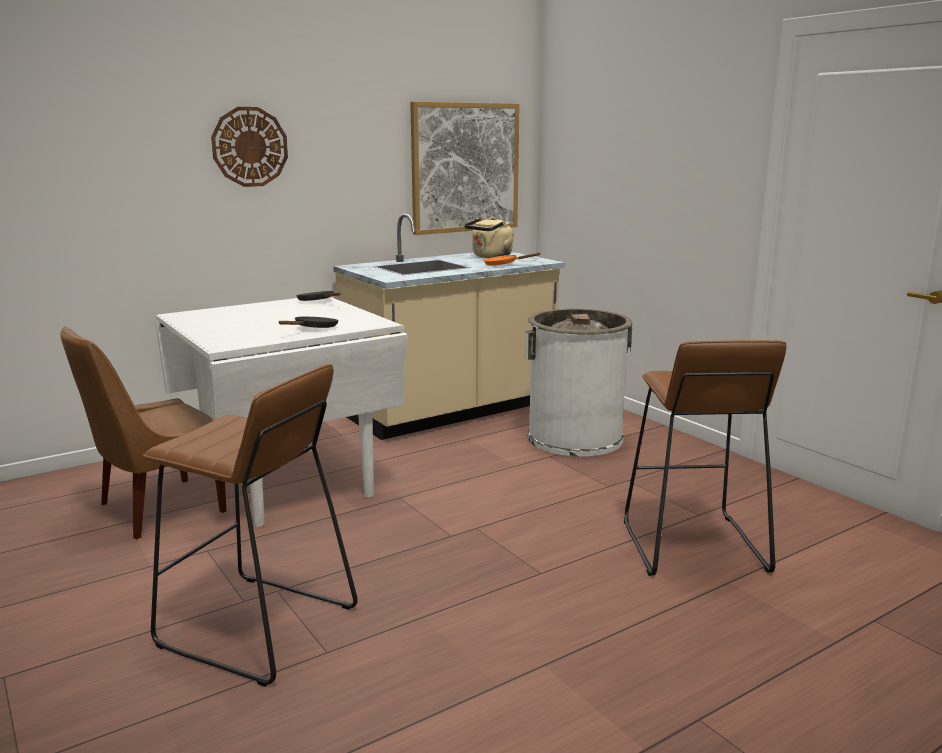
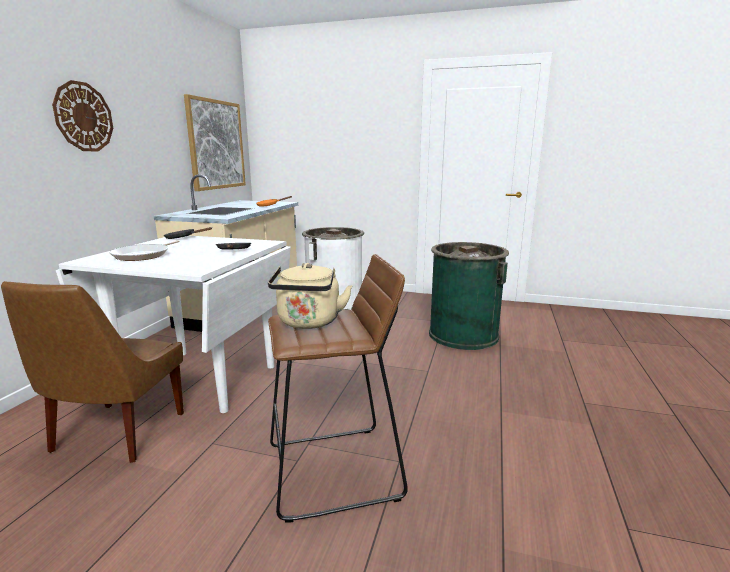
camera: 40 degrees left, 0 degrees up
beige kettle [464,217,514,258] -> beige kettle moved to [268,263,352,329]
brown stool [624,340,786,576] -> green trash can [429,242,509,350]
none -> frying pan [109,240,180,261]

